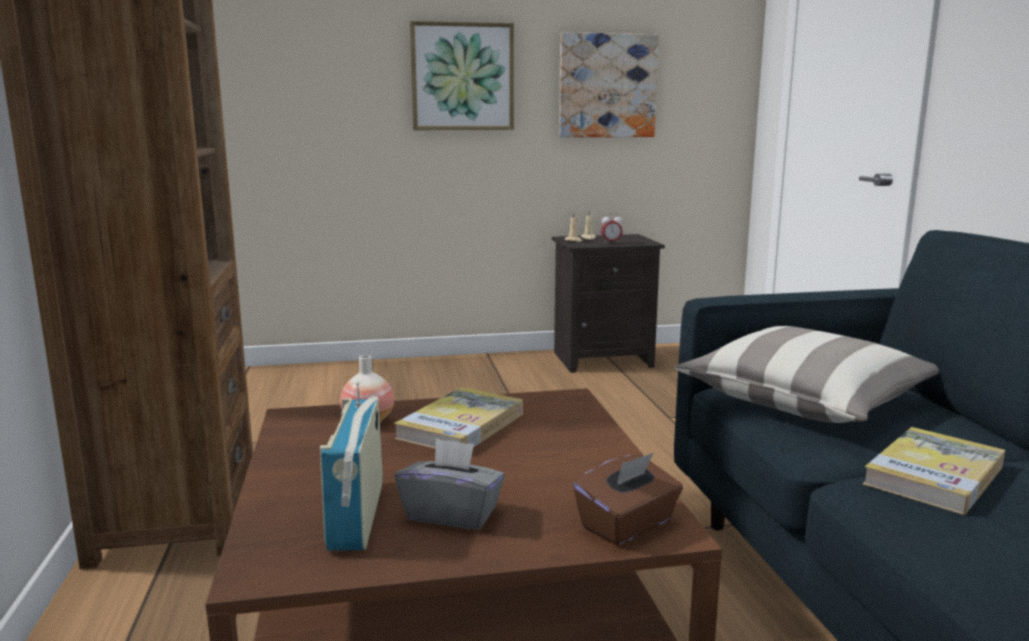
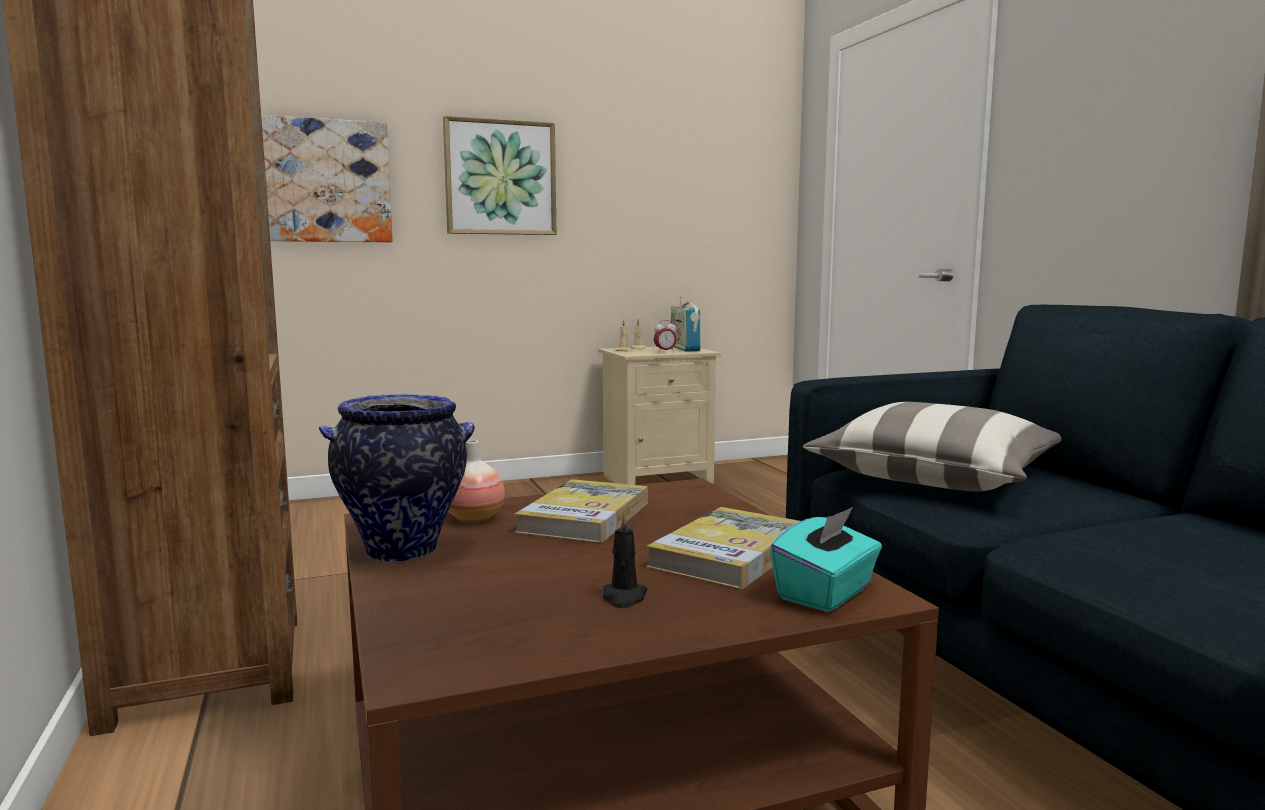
camera: 10 degrees left, 5 degrees down
radio [320,381,383,551] -> radio moved to [671,297,701,351]
grey tissue box [395,438,505,530] -> black candle [603,512,648,608]
black nightstand [552,234,665,373] -> beige nightstand [598,347,721,485]
picture [559,32,659,137] -> picture moved to [261,115,393,242]
brown tissue box [573,453,683,546] -> turquoise tissue box [770,507,882,612]
book [863,427,1005,515] -> book moved to [646,507,800,589]
none -> vase [319,394,475,562]

